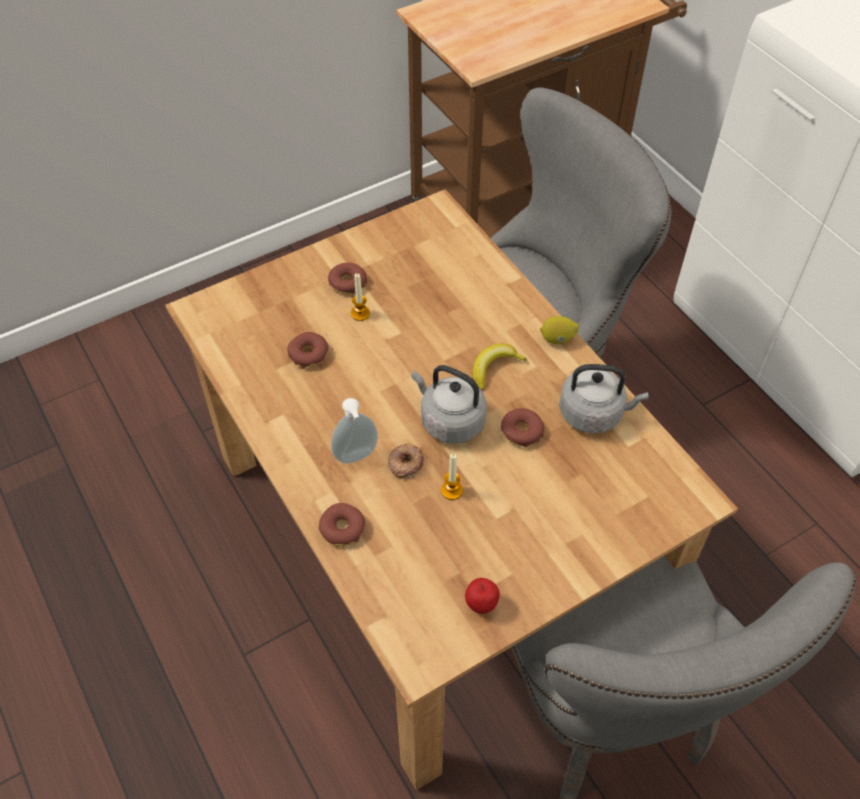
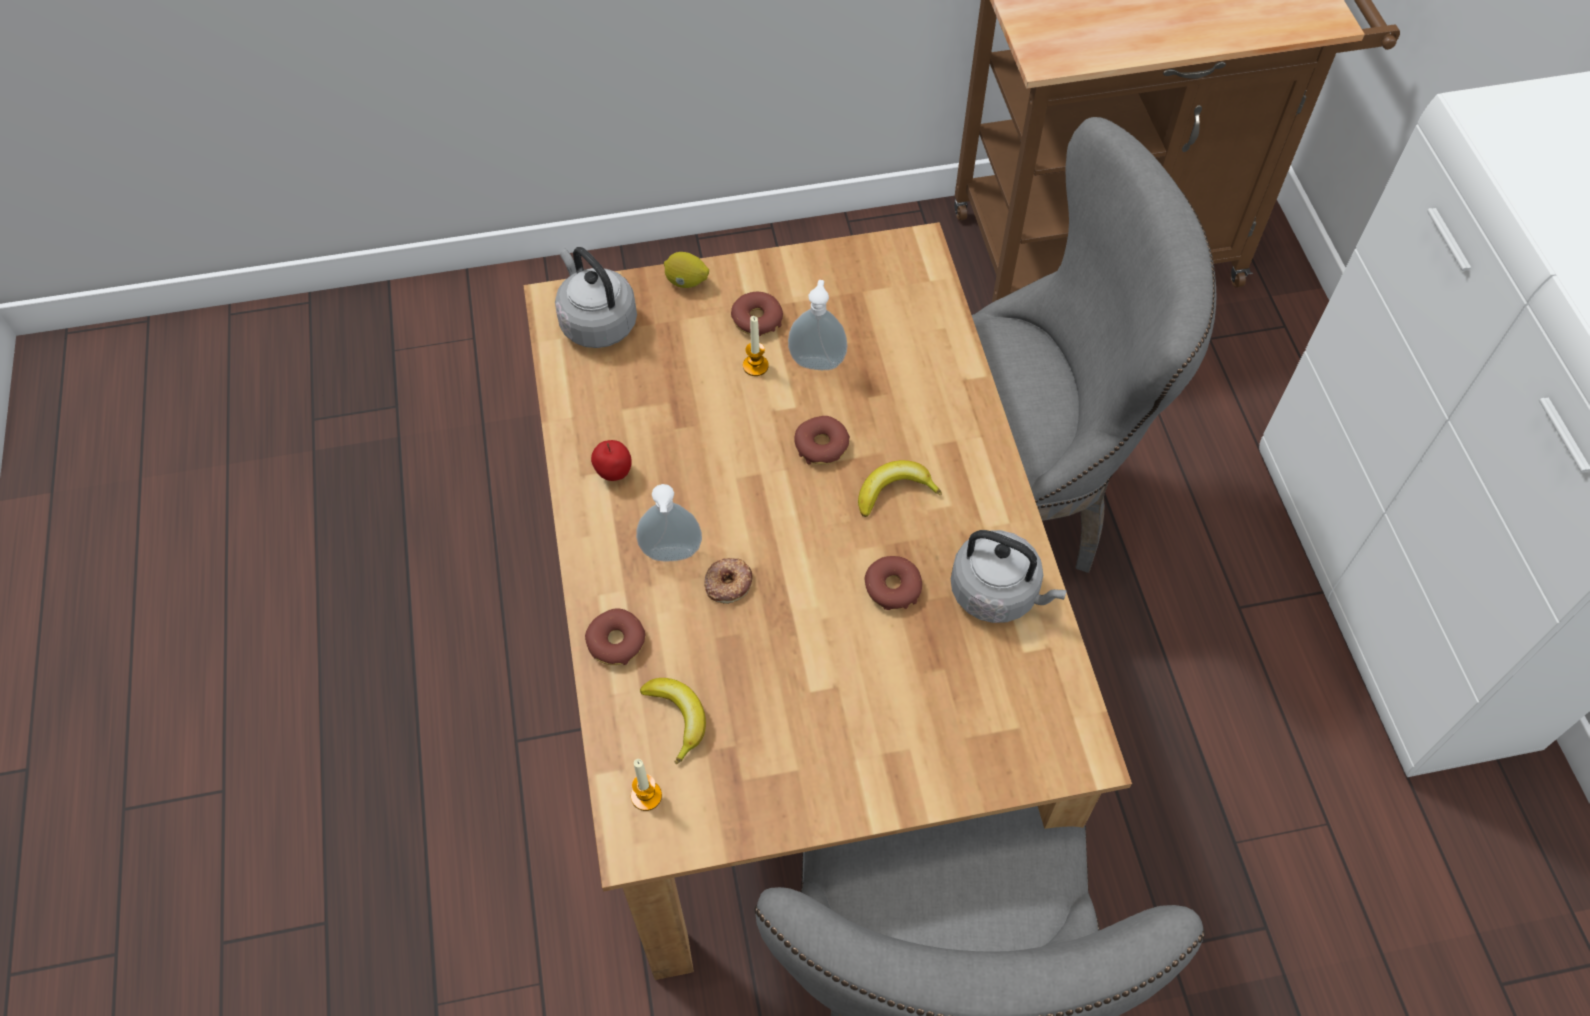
camera: 20 degrees right, 5 degrees up
donut [287,332,328,369] -> donut moved to [794,416,850,465]
grey kettle [412,365,487,444] -> grey kettle moved to [555,247,637,348]
candle [441,453,463,500] -> candle moved to [631,759,662,811]
apple [465,578,500,614] -> apple moved to [591,440,632,481]
lemon [540,316,579,344] -> lemon moved to [664,252,709,288]
none -> banana [640,678,706,764]
none -> soap dispenser [788,280,847,370]

